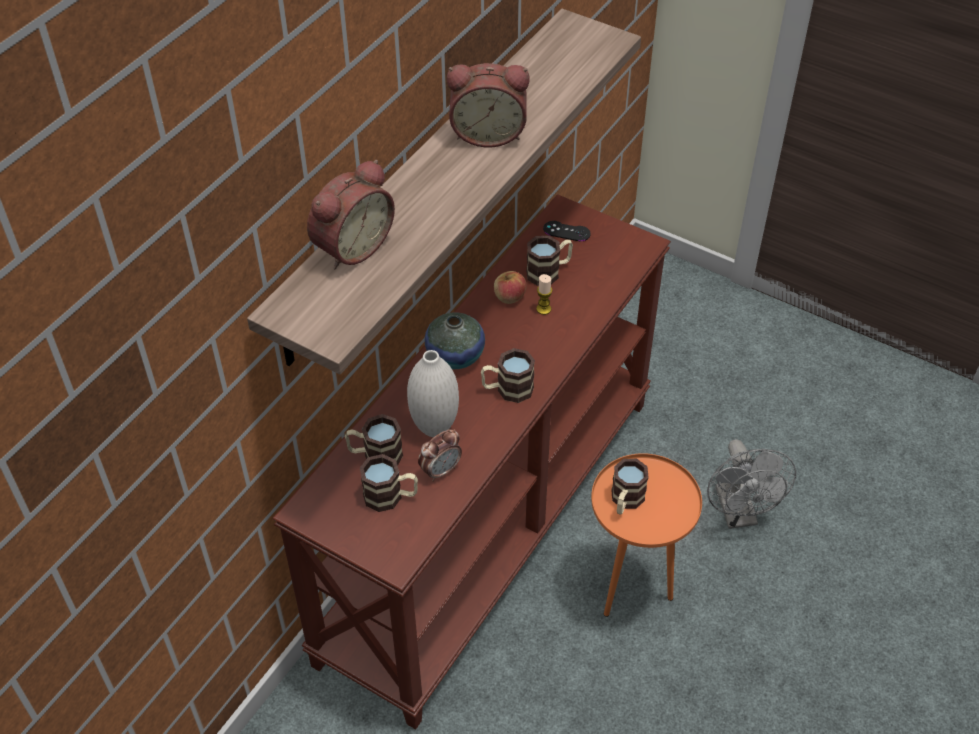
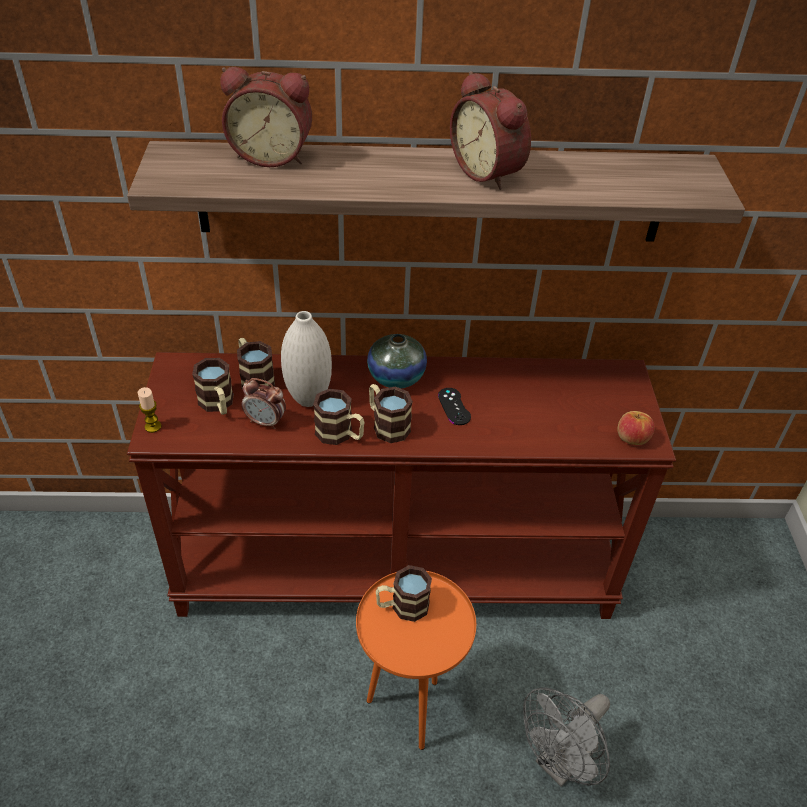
camera: 55 degrees right, 5 degrees down
apple [494,271,527,304] -> apple moved to [617,411,655,445]
mug [526,236,573,286] -> mug moved to [313,389,365,445]
candle [536,274,552,315] -> candle moved to [138,387,162,433]
black game controller [543,221,591,241] -> black game controller moved to [438,388,471,425]

